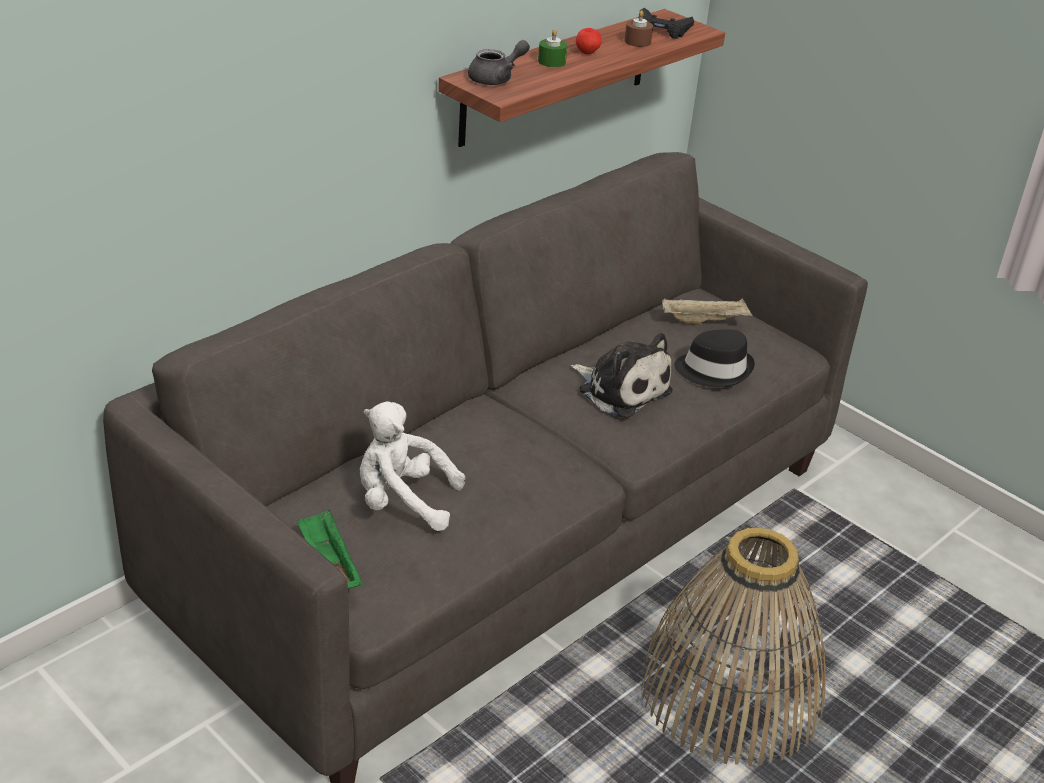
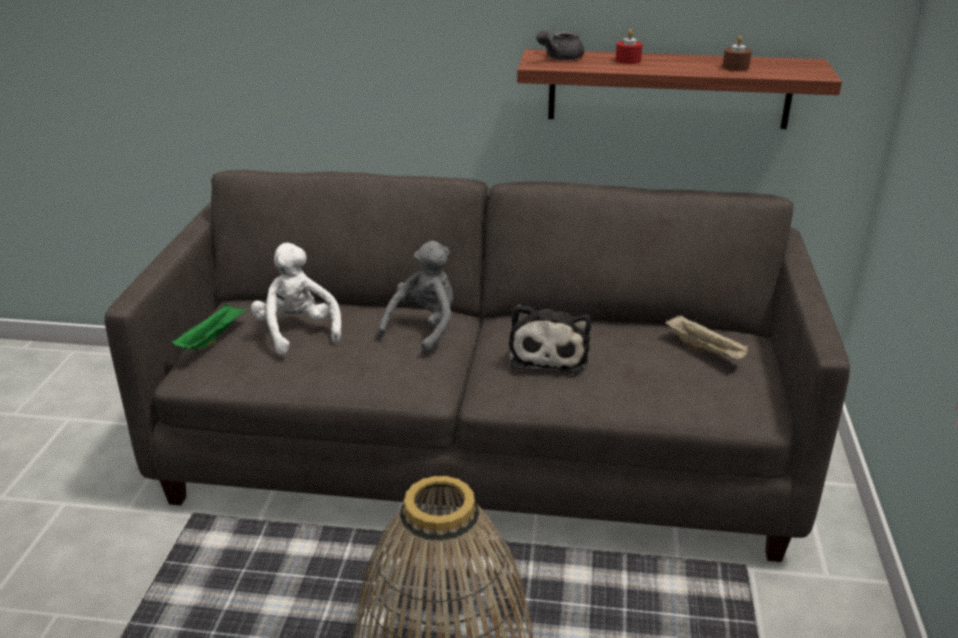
camera: 55 degrees right, 5 degrees down
grey teapot [468,40,530,85] -> grey teapot turned 120 degrees clockwise [536,30,584,60]
green candle [538,29,567,67] -> red candle [616,29,643,64]
apple [576,28,602,54] -> none
black game controller [638,8,694,39] -> none
black hat [674,329,755,387] -> none
none -> grey plush toy [377,241,453,355]

